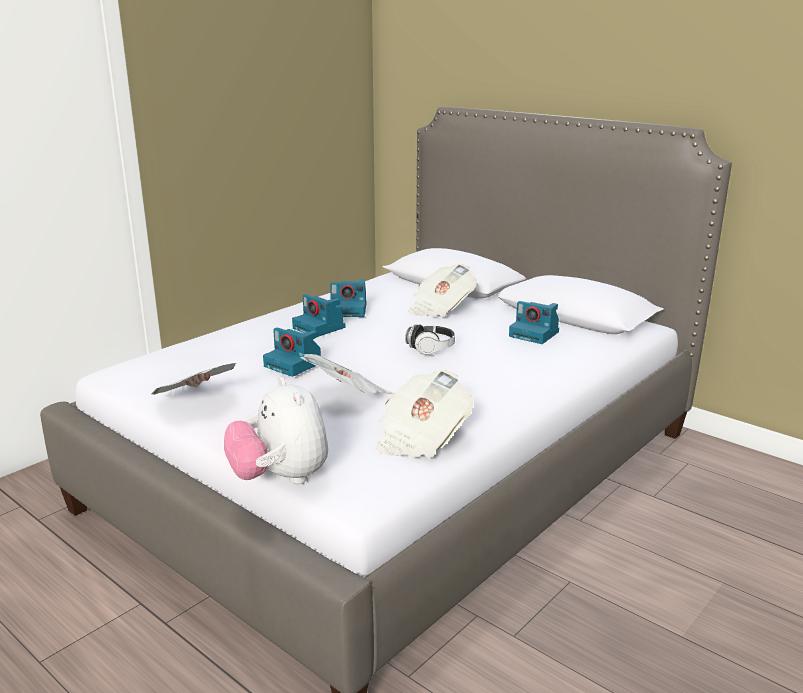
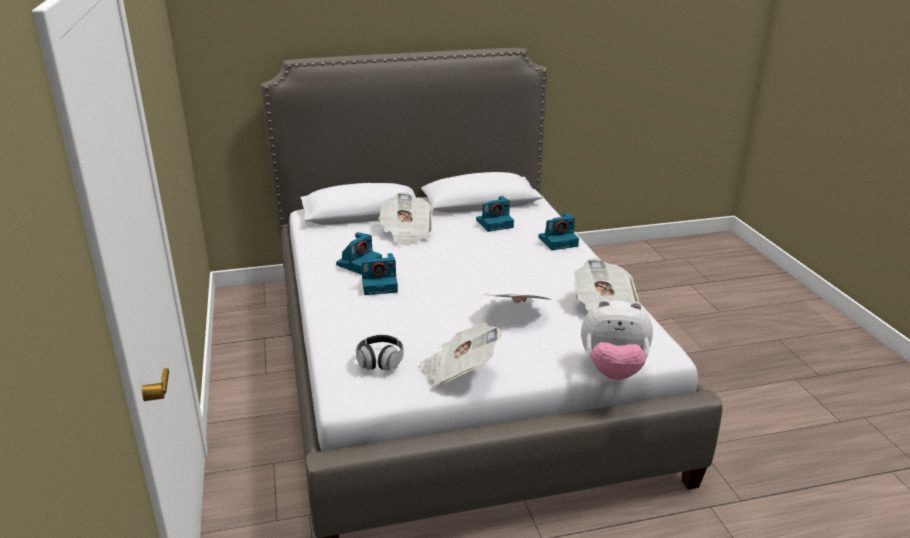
camera: 55 degrees left, 5 degrees up
camera [263,327,321,377] -> camera moved to [539,213,579,250]
headphones [405,324,455,355] -> headphones moved to [356,335,404,371]

